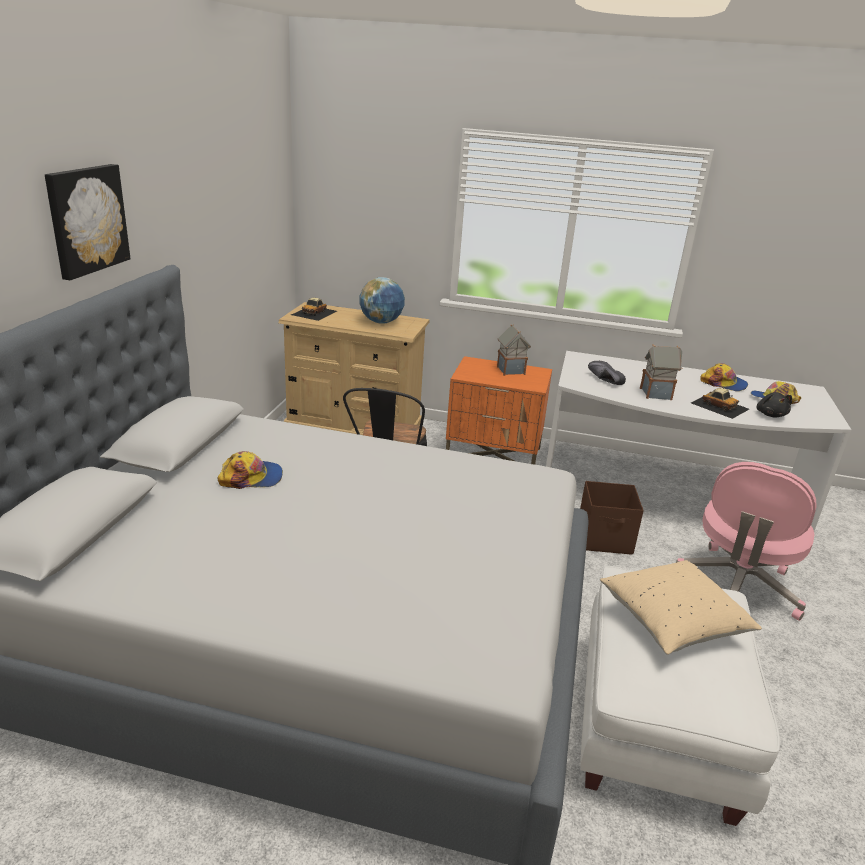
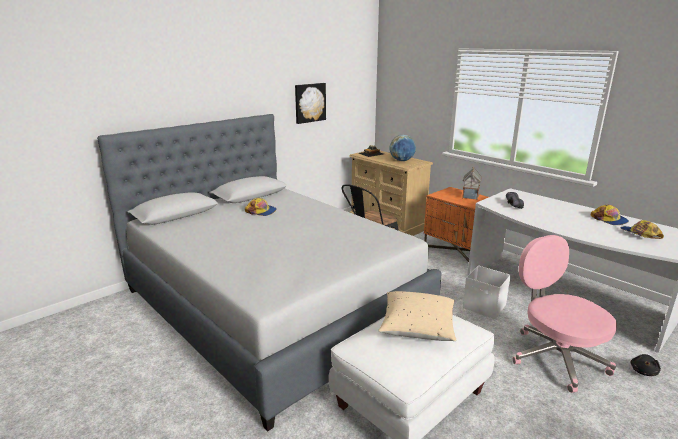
camera: 35 degrees right, 5 degrees down
picture [45,164,130,280] -> picture moved to [295,83,326,124]
brown storage box [580,481,644,555] -> white storage box [463,265,511,319]
toy house [640,344,682,400] -> none
pink office chair [676,462,817,621] -> pink office chair turned 90 degrees clockwise [512,235,617,393]
toy car [691,388,749,419] -> none
black plush toy [757,392,792,417] -> black plush toy moved to [630,354,661,376]

